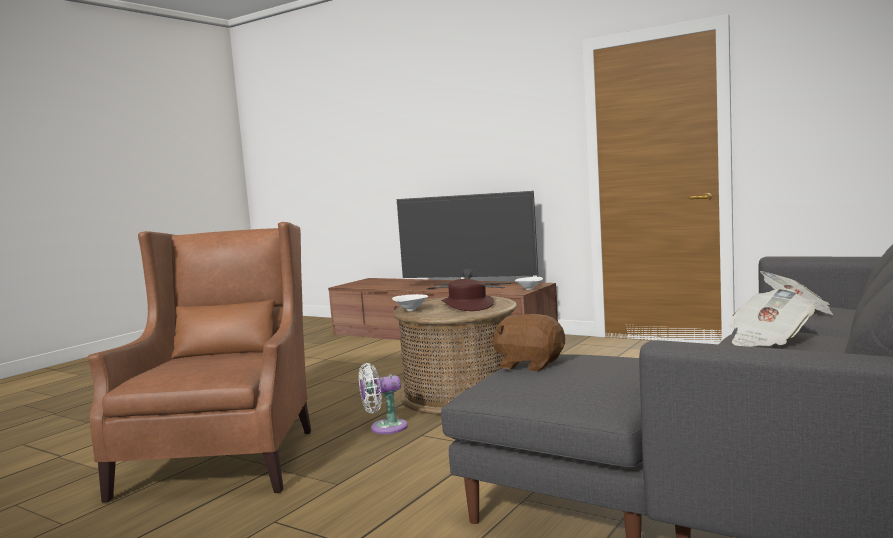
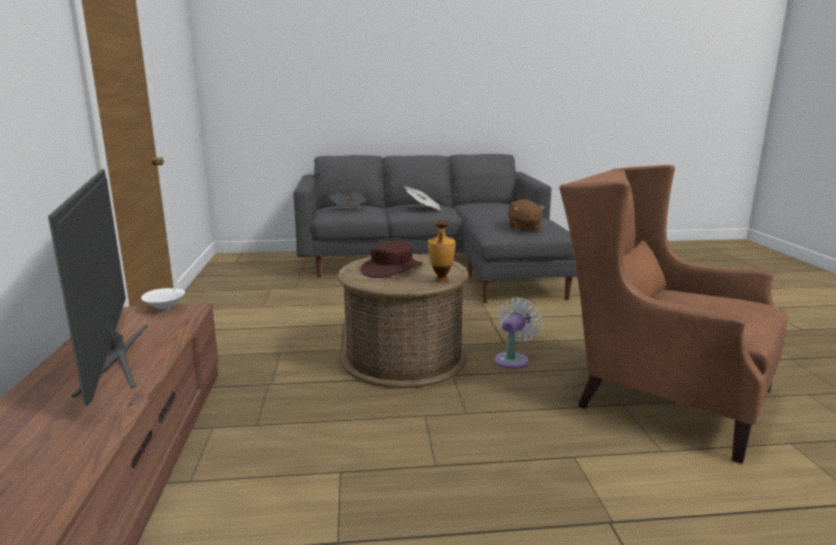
camera: 130 degrees left, 10 degrees up
brown armchair [87,222,311,502] -> brown armchair turned 75 degrees clockwise [559,165,788,464]
white fan [359,363,408,434] -> white fan turned 90 degrees counterclockwise [494,297,542,369]
white bowl [392,294,428,311] -> vase [428,221,455,282]

